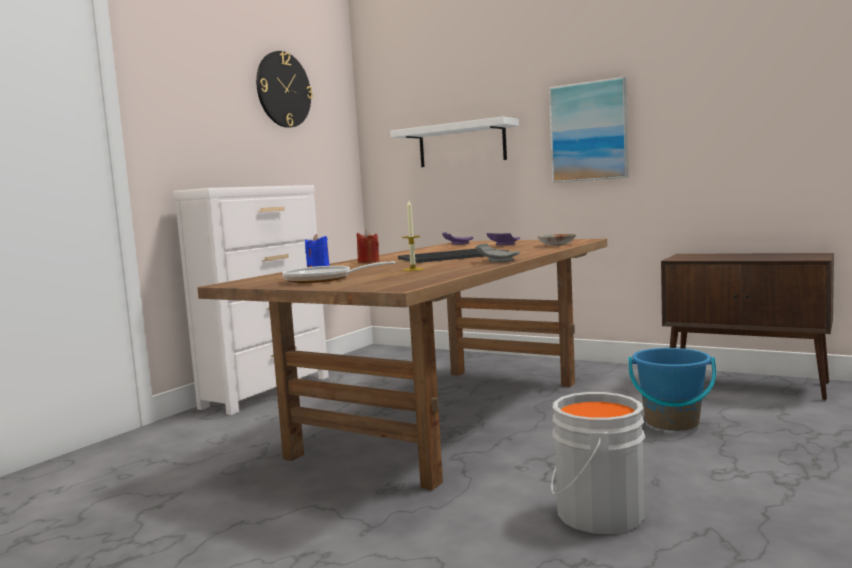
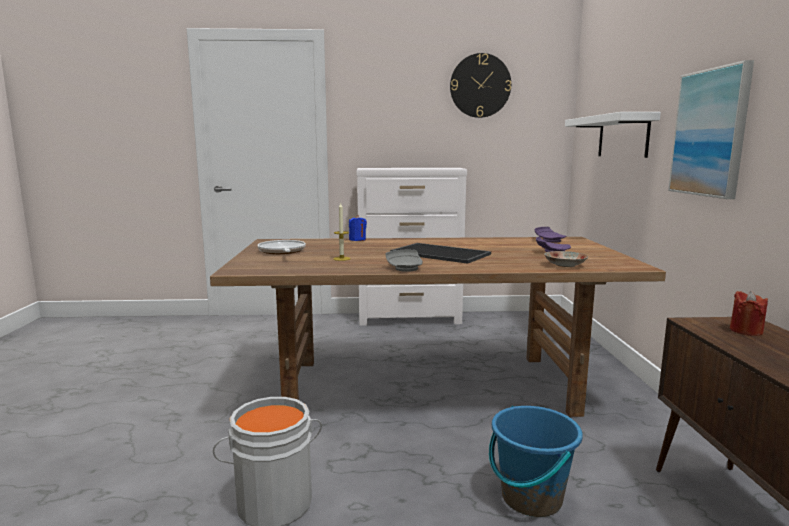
camera: 55 degrees right, 5 degrees up
red candle [357,230,379,263] -> red candle moved to [730,291,768,336]

